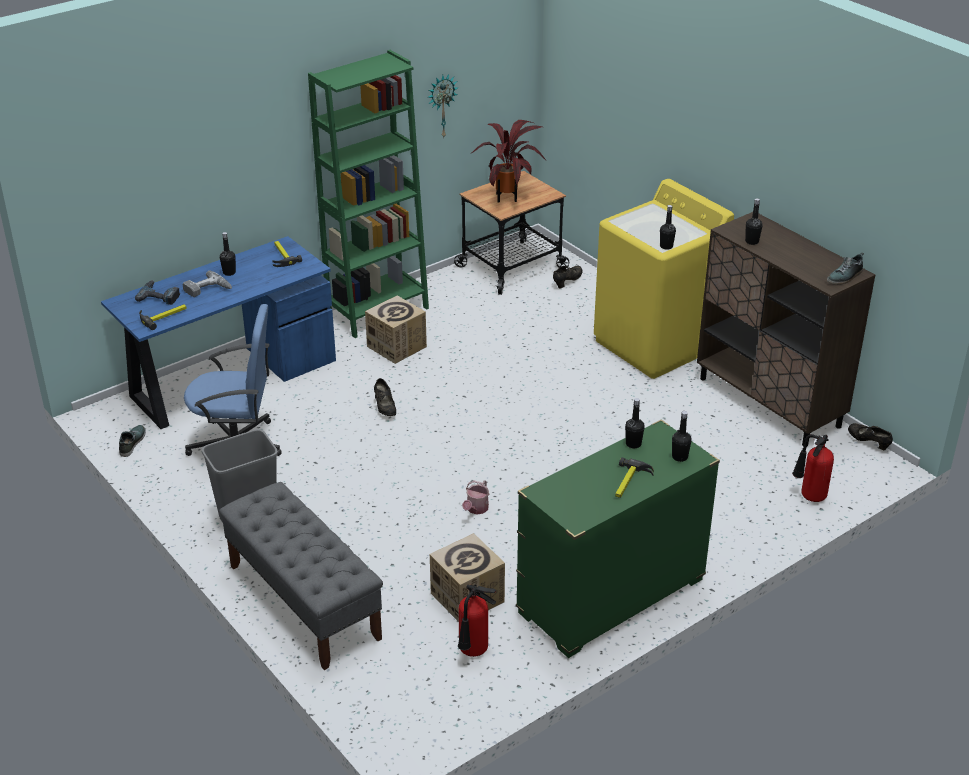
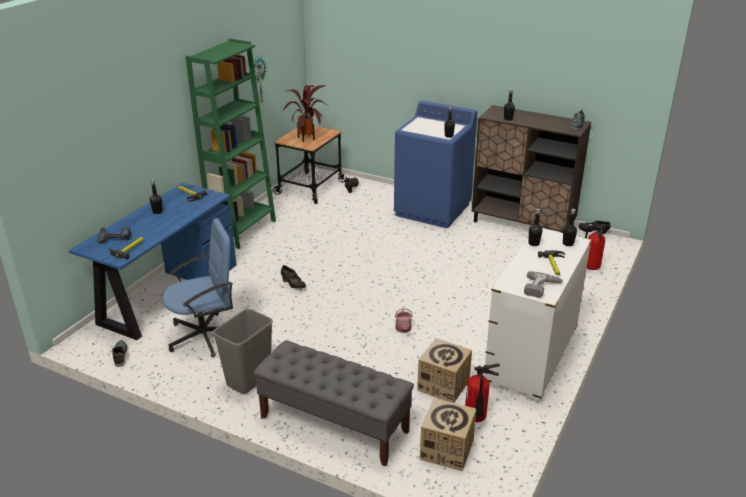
camera: 25 degrees left, 5 degrees down
power drill [183,270,232,297] -> power drill moved to [524,271,563,298]
cardboard box [365,295,427,364] -> cardboard box moved to [420,398,476,471]
green dresser [516,419,720,658] -> white dresser [484,228,592,402]
yellow washing machine [594,179,734,379] -> blue washing machine [394,101,477,228]

